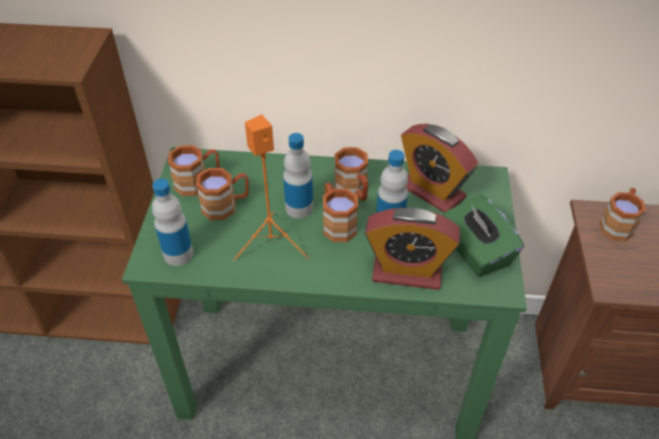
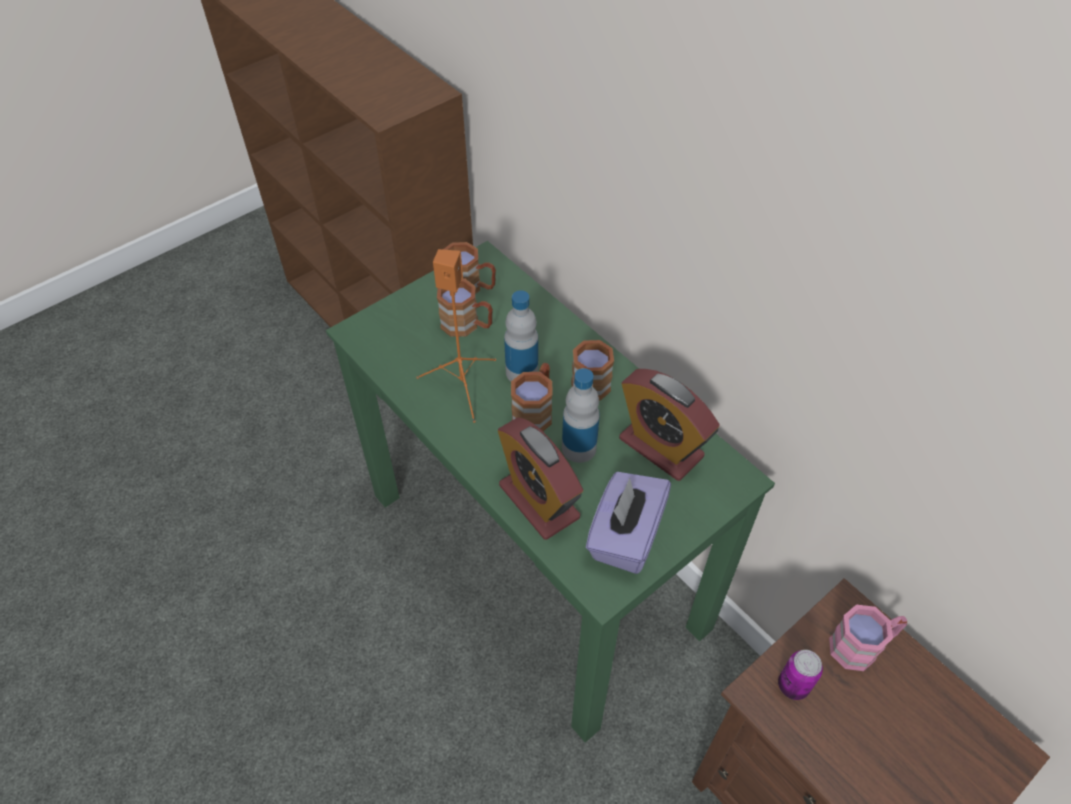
camera: 45 degrees right, 5 degrees up
bottle [152,179,194,266] -> none
alarm clock [401,124,478,213] -> alarm clock turned 45 degrees counterclockwise [619,369,720,481]
green tissue box [442,194,524,277] -> purple tissue box [586,472,671,574]
brown mug [599,188,646,242] -> pink mug [829,605,907,671]
none -> can [778,650,823,700]

